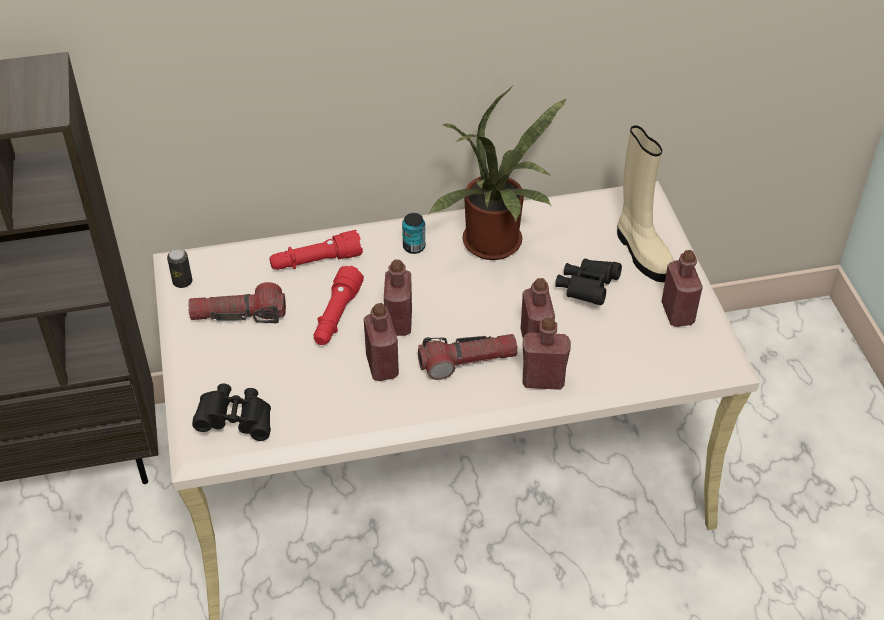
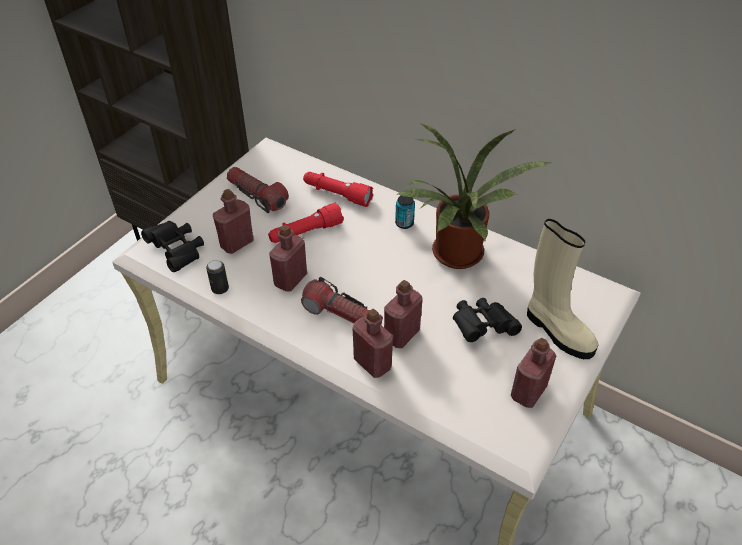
camera: 45 degrees right, 0 degrees up
can [167,249,192,288] -> can moved to [206,260,229,294]
red bottle [384,260,412,336] -> red bottle moved to [213,189,254,254]
beige boot [617,125,674,282] -> beige boot turned 60 degrees counterclockwise [527,219,599,359]

